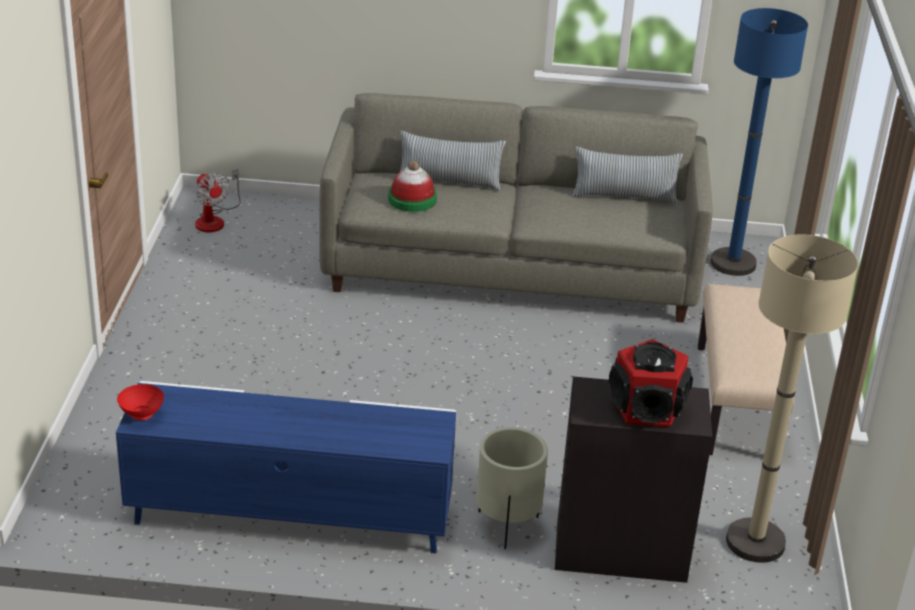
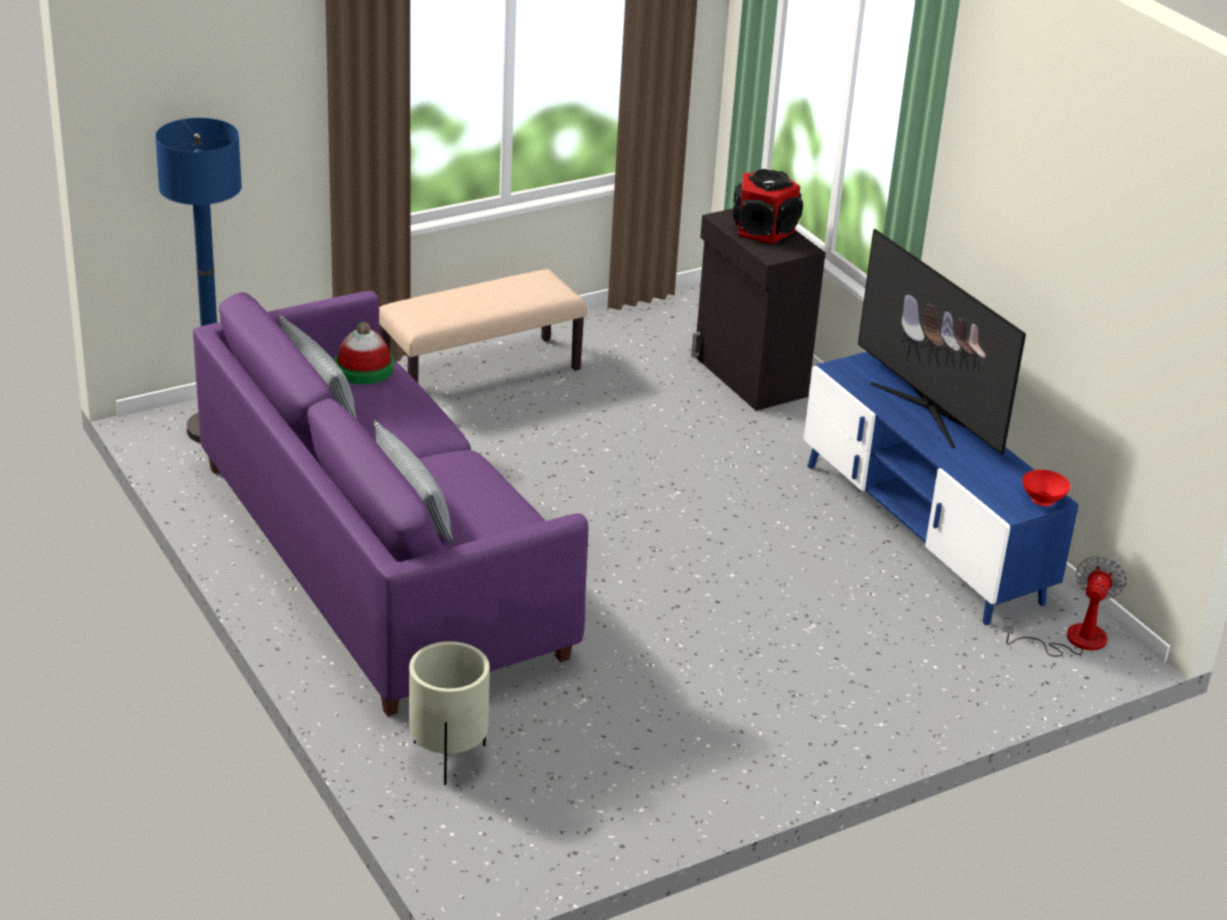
camera: 125 degrees left, 0 degrees up
fan [195,169,241,232] -> fan moved to [1003,556,1127,657]
grey sofa [319,93,713,323] -> purple sofa [193,291,588,717]
hat [388,160,437,212] -> hat moved to [334,322,394,384]
beige planter [476,427,548,549] -> beige planter moved to [409,641,490,785]
beige floor lamp [726,234,858,563] -> none
none -> television [858,229,1026,455]

